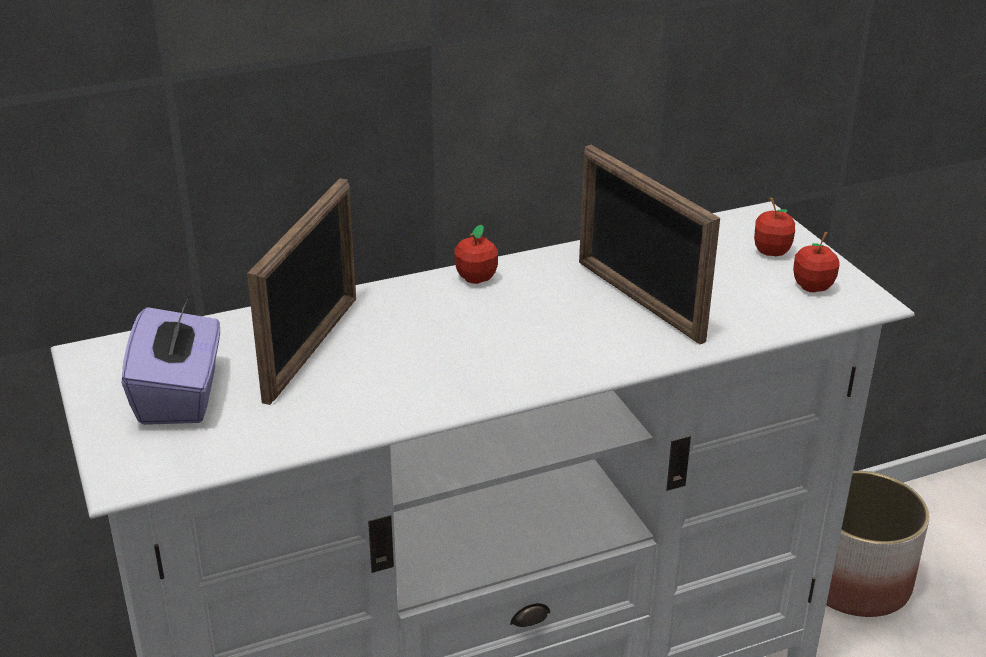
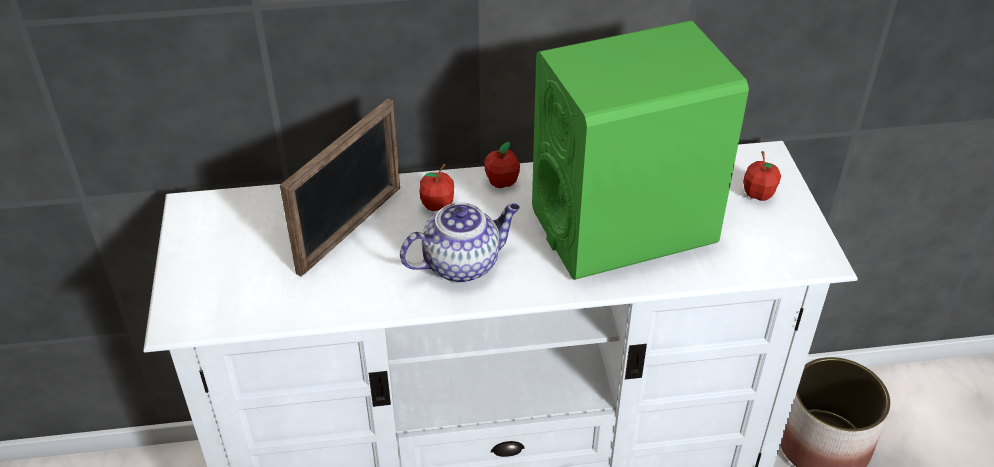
camera: 15 degrees right, 10 degrees up
purple tissue box [122,300,220,425] -> none
picture frame [579,145,720,344] -> green speaker [532,20,749,280]
apple [793,232,840,293] -> apple moved to [419,164,454,211]
none -> teapot [400,202,520,283]

